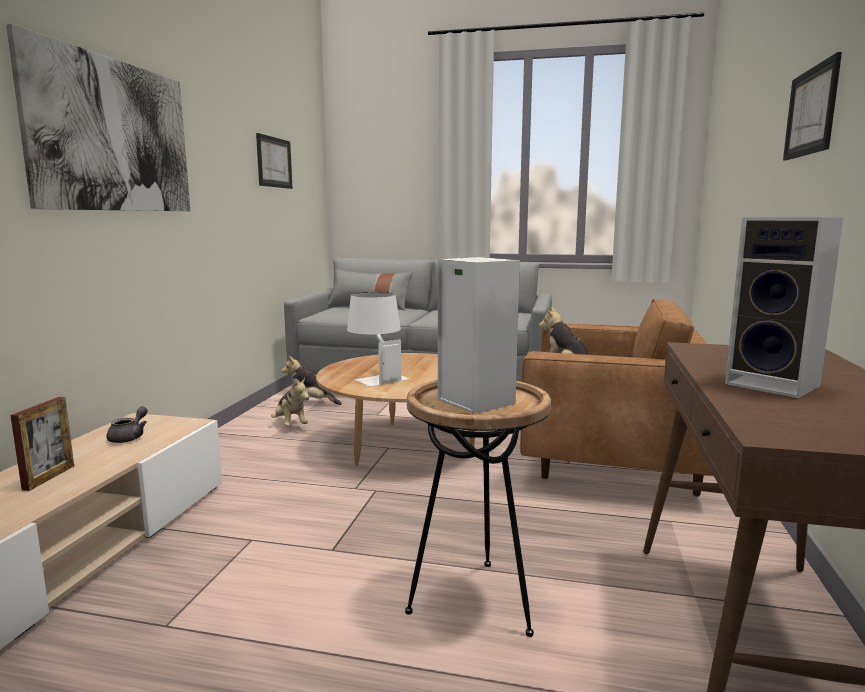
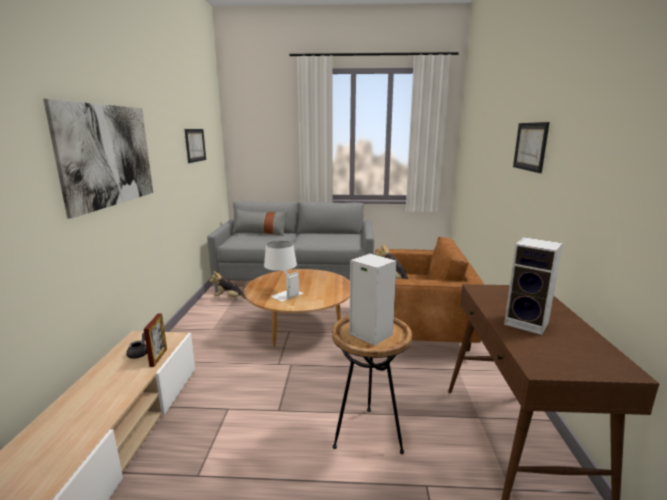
camera: 10 degrees left, 5 degrees up
picture frame [10,397,74,491] -> picture frame moved to [144,314,167,367]
plush toy [271,377,309,426] -> none

